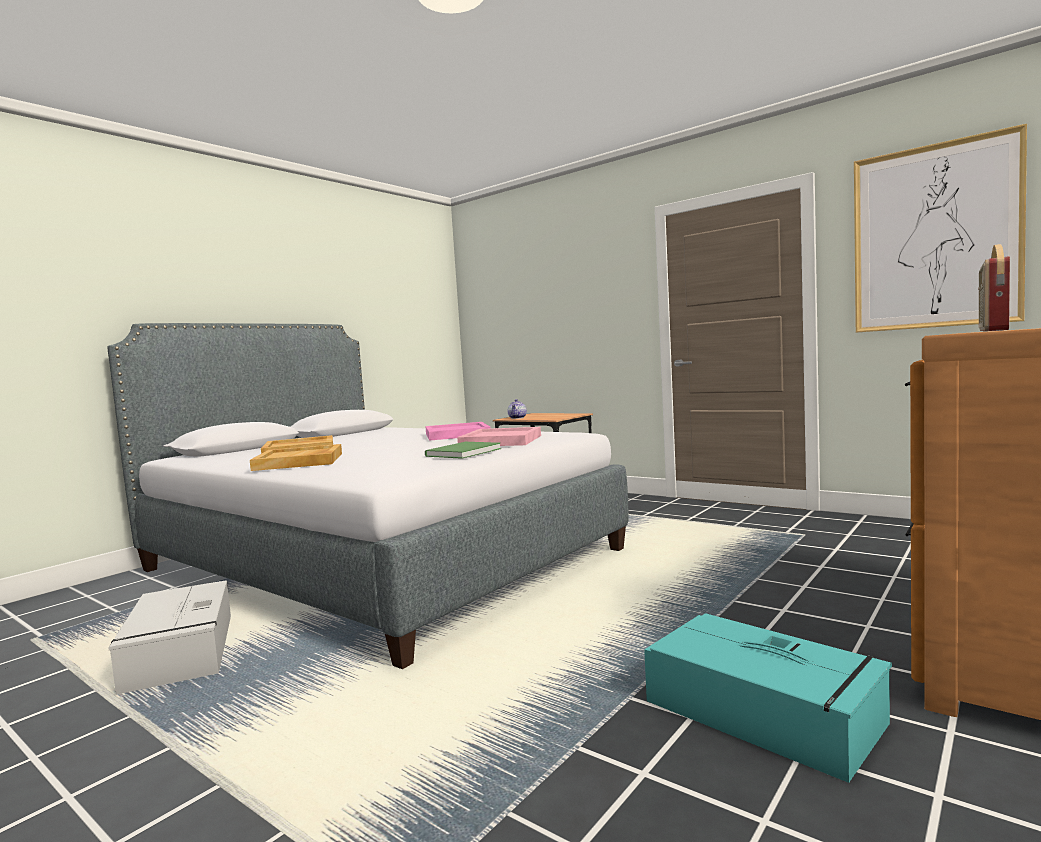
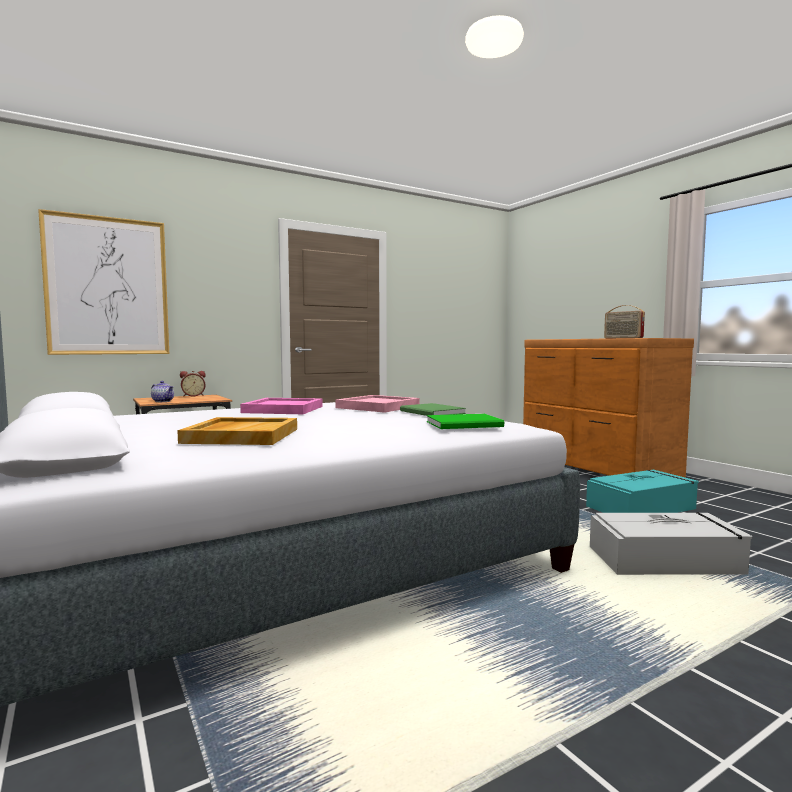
camera: 70 degrees left, 0 degrees up
grey storage box [108,580,231,695] -> grey storage box moved to [590,512,753,575]
beige tray [250,444,342,471] -> none
picture [854,124,1027,333] -> picture moved to [38,209,169,355]
none -> alarm clock [180,371,206,397]
none -> green book [427,414,504,429]

